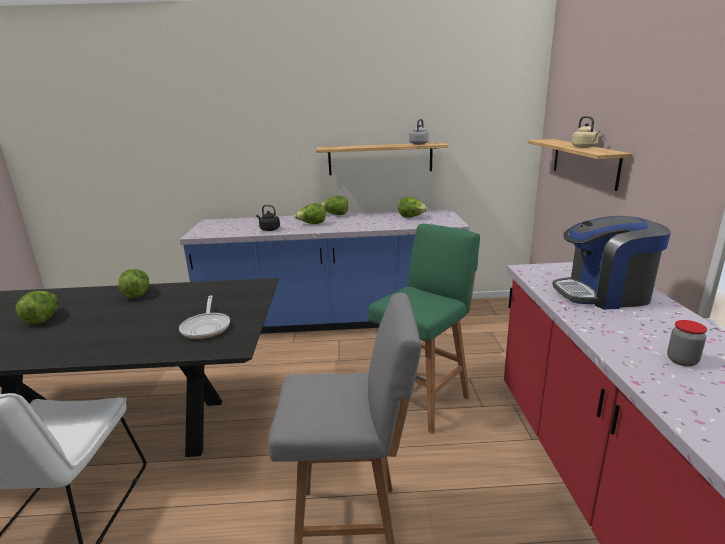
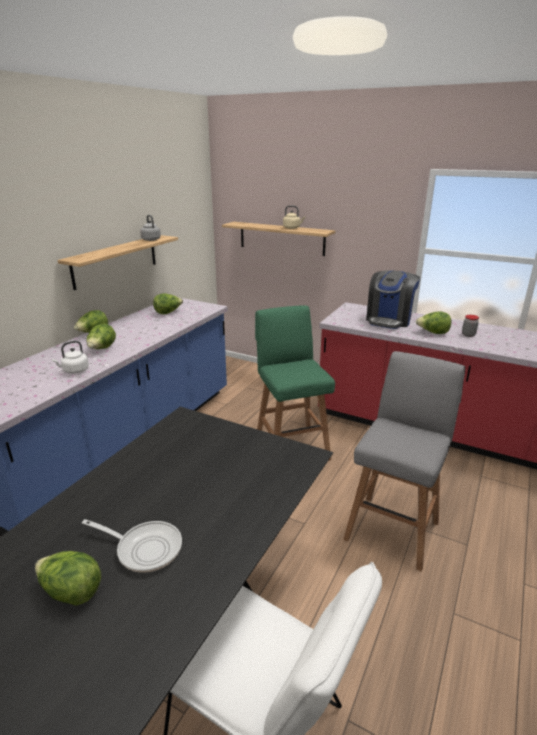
camera: 60 degrees left, 5 degrees up
lettuce [118,269,149,298] -> lettuce moved to [416,311,451,334]
frying pan [179,295,230,339] -> frying pan moved to [82,519,182,573]
black kettle [256,205,280,231] -> white kettle [52,341,89,374]

